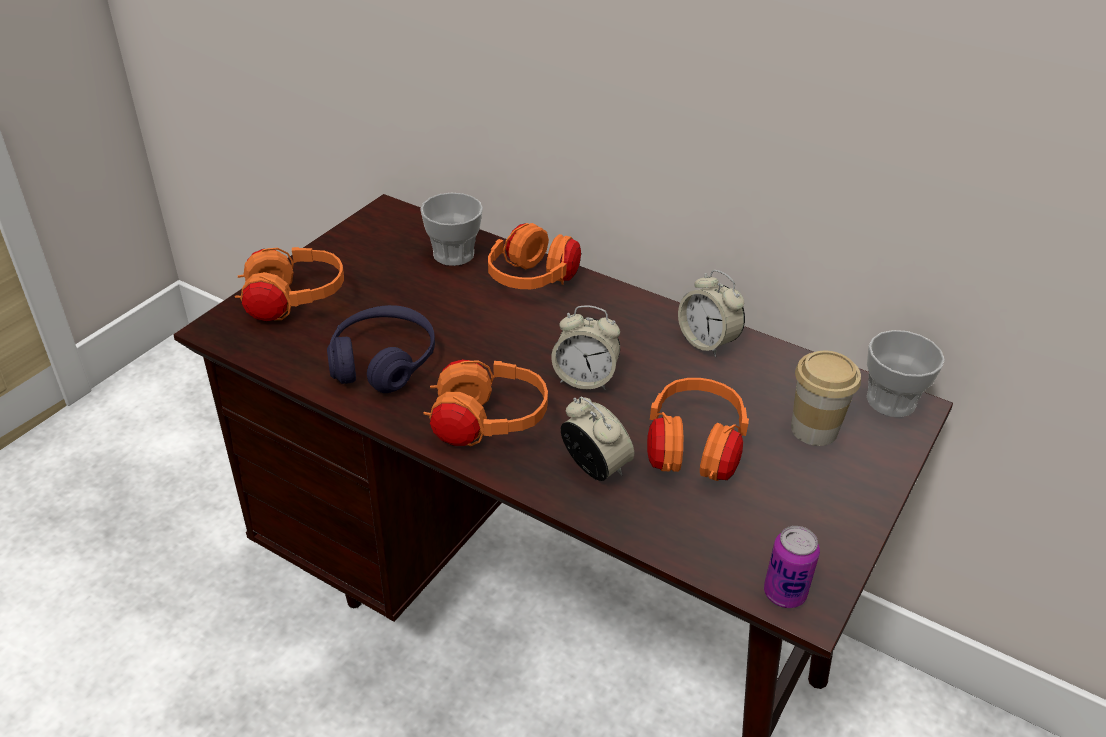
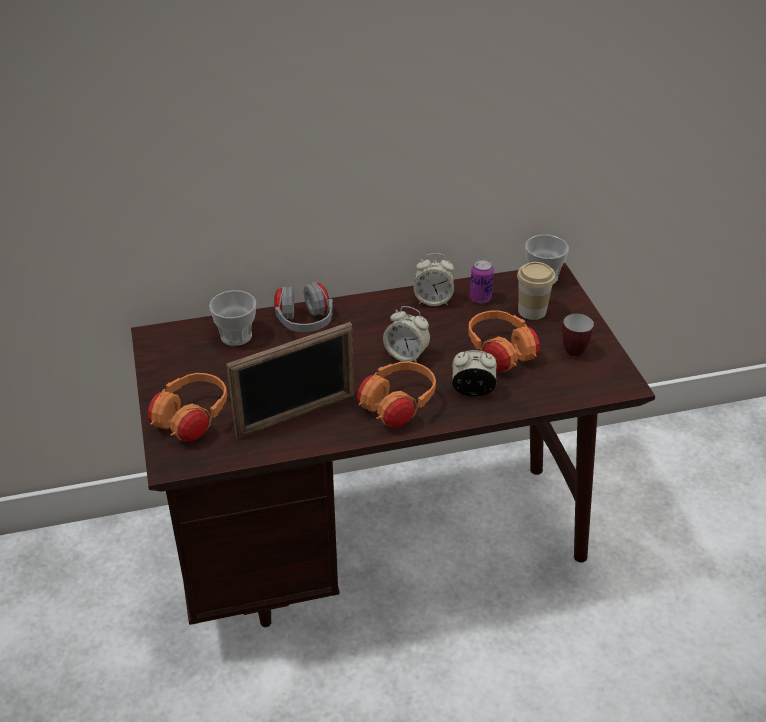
camera: 45 degrees left, 0 degrees up
purple headphones [327,305,435,393] -> picture frame [226,322,354,439]
orange headphones [488,223,581,289] -> grey headphones [274,282,333,332]
alarm clock [551,305,620,390] -> alarm clock turned 60 degrees clockwise [383,306,431,363]
can [764,526,820,608] -> can moved to [470,259,494,303]
none -> mug [562,314,594,357]

